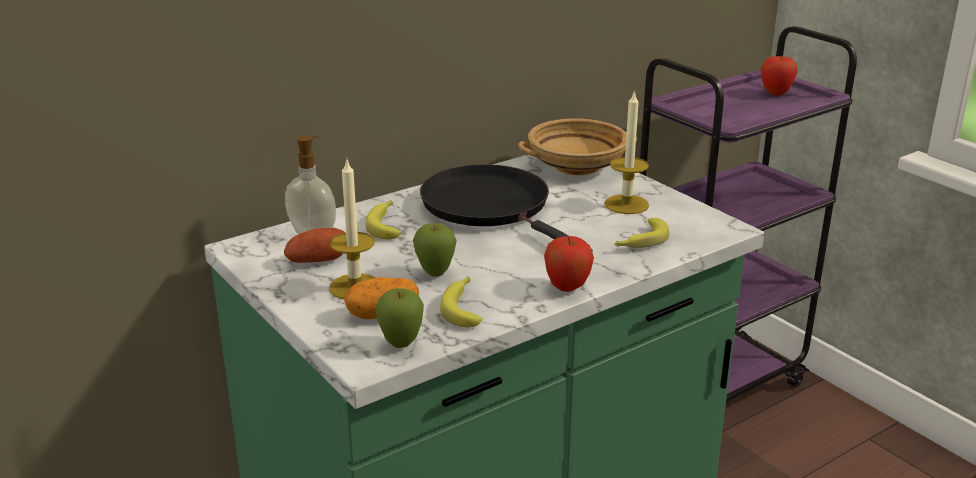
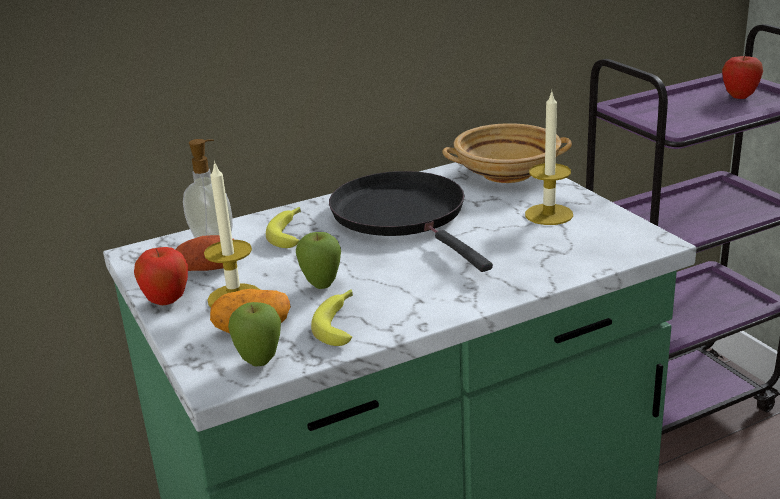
camera: 10 degrees right, 0 degrees up
apple [544,236,594,292] -> apple moved to [134,247,188,305]
banana [614,218,669,248] -> none

